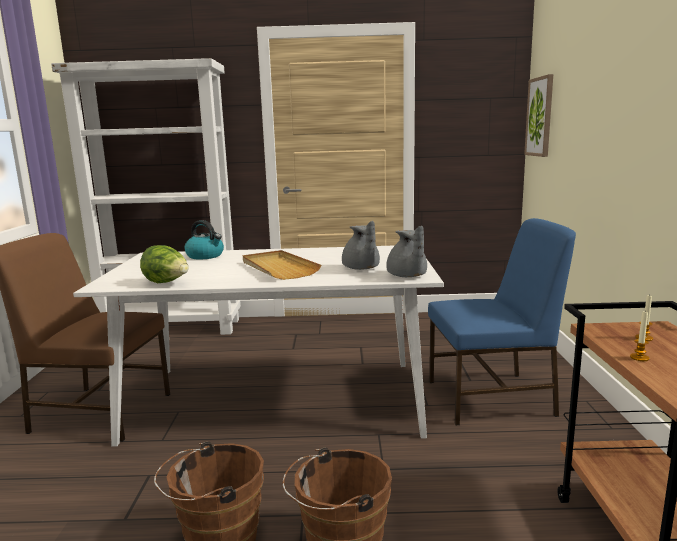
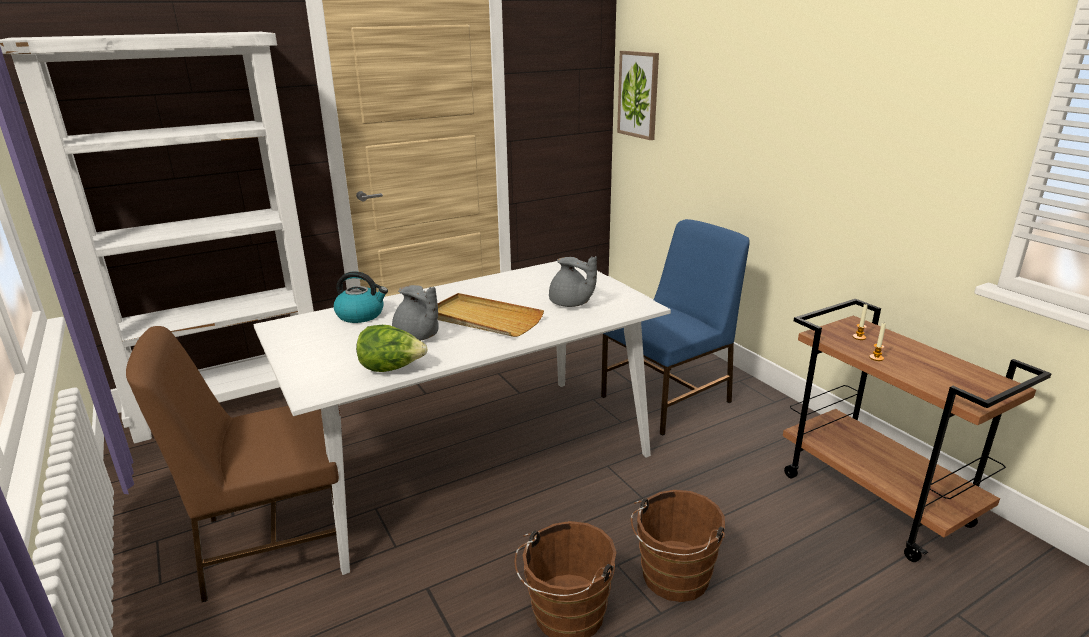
camera: 30 degrees left, 10 degrees up
grey teapot [386,226,427,277] -> grey teapot moved to [392,285,439,341]

